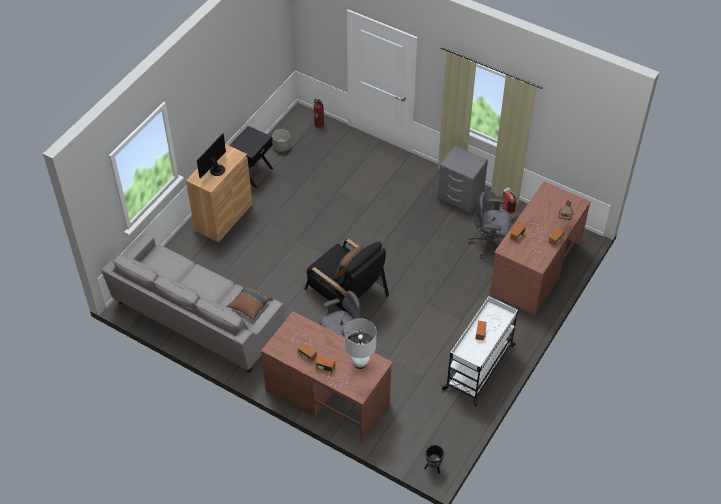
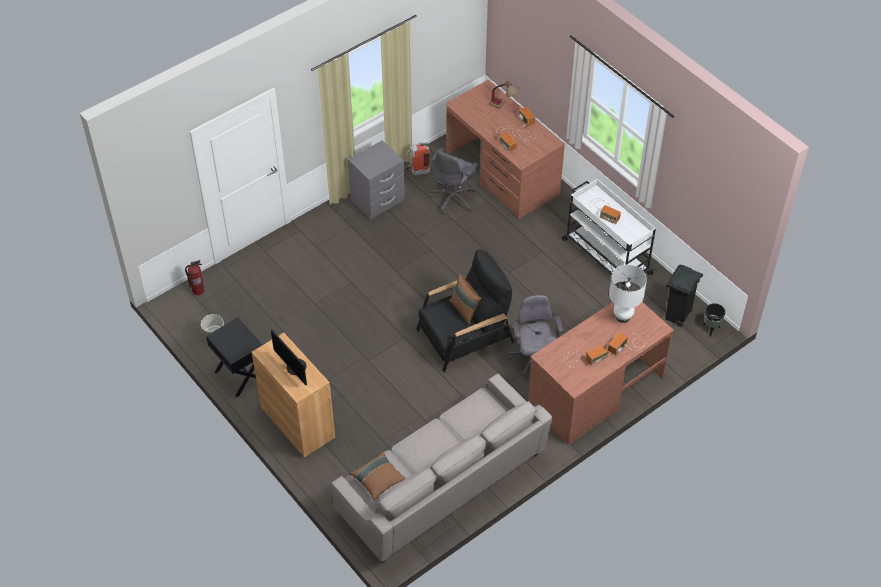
camera: 70 degrees left, 0 degrees up
brown pillow [227,284,272,320] -> brown pillow moved to [349,452,406,501]
none -> black trash can [665,265,703,327]

